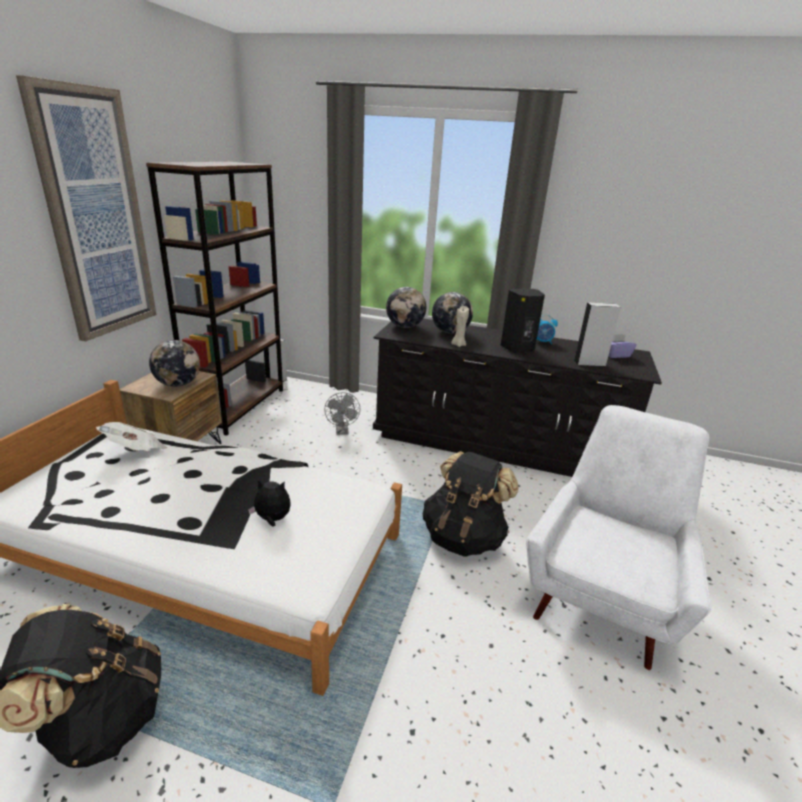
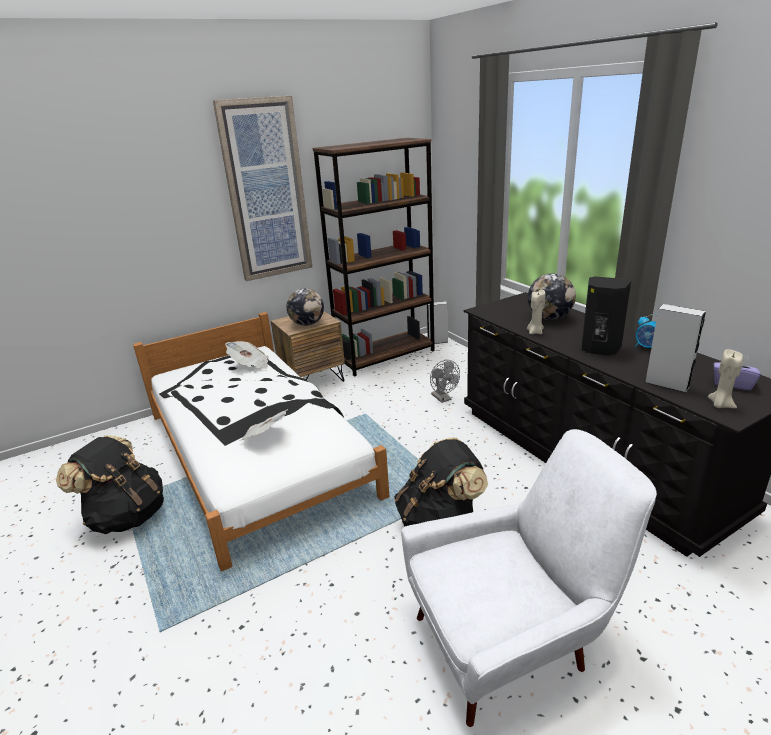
camera: 45 degrees right, 0 degrees up
plush toy [248,479,291,527] -> newspaper [239,409,288,441]
grey fan [324,392,360,435] -> grey fan turned 60 degrees counterclockwise [430,360,460,403]
globe [386,287,426,328] -> none
none -> beige candle [708,349,743,408]

